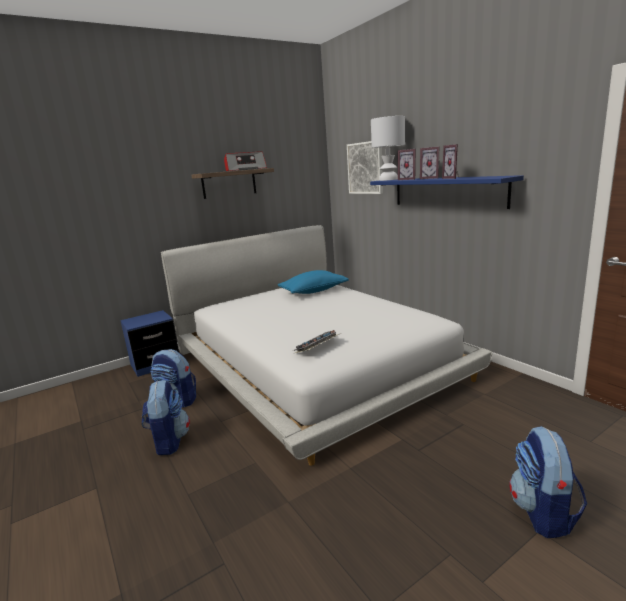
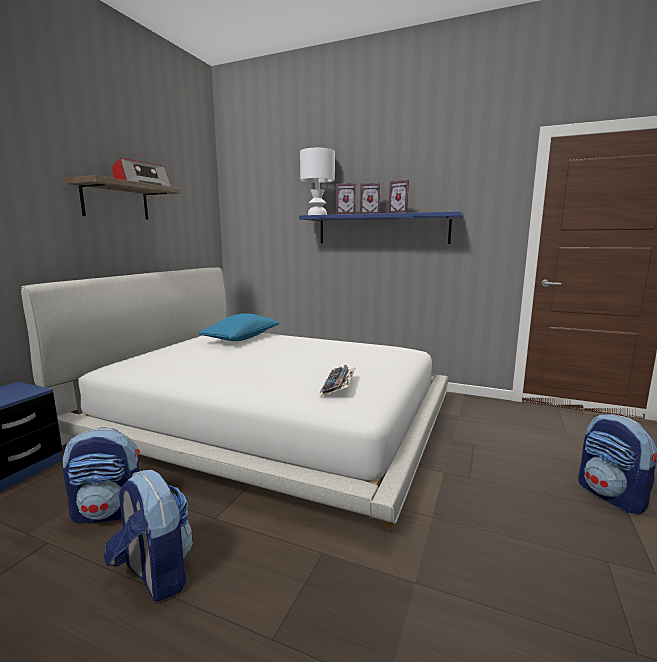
camera: 35 degrees left, 5 degrees down
picture [347,141,383,194] -> none

